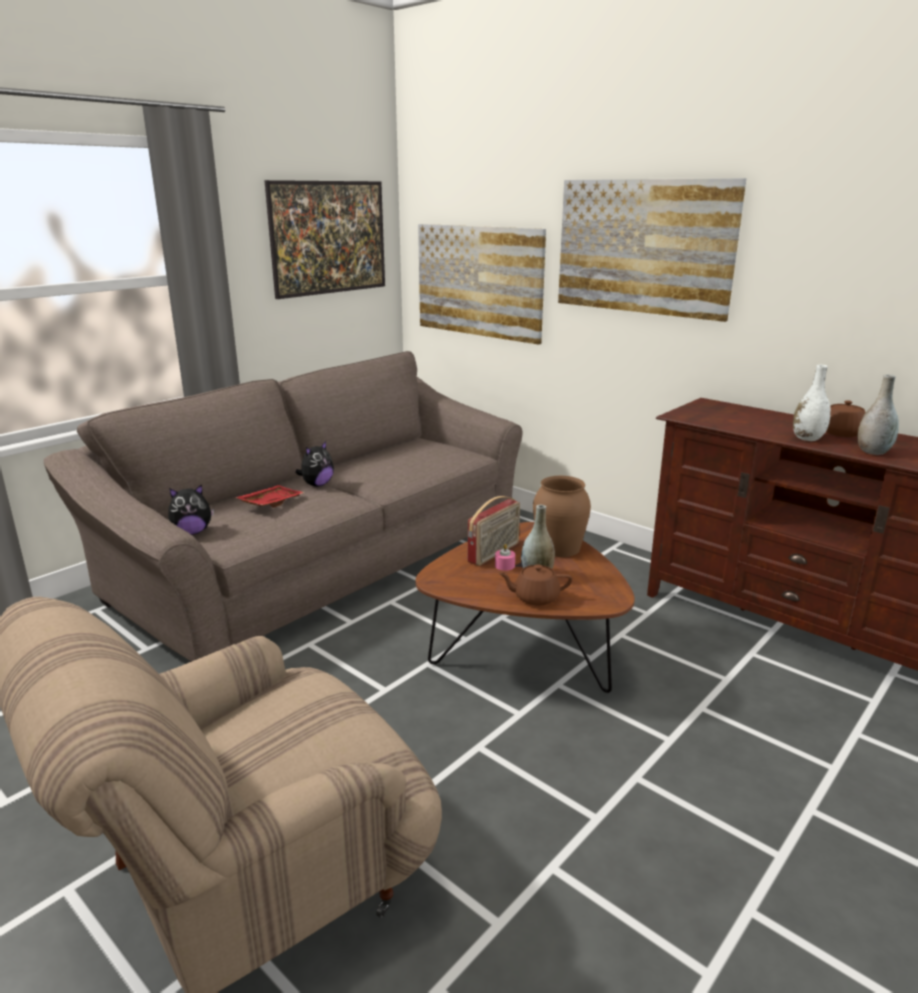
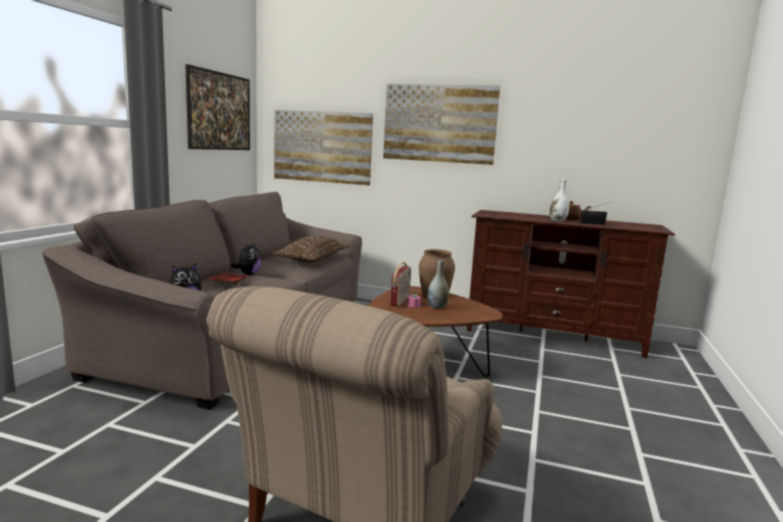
camera: 25 degrees left, 10 degrees down
brown teapot [499,564,572,606] -> none
grey vase [857,374,899,455] -> radio [579,202,611,225]
none -> brown pillow [272,236,350,263]

